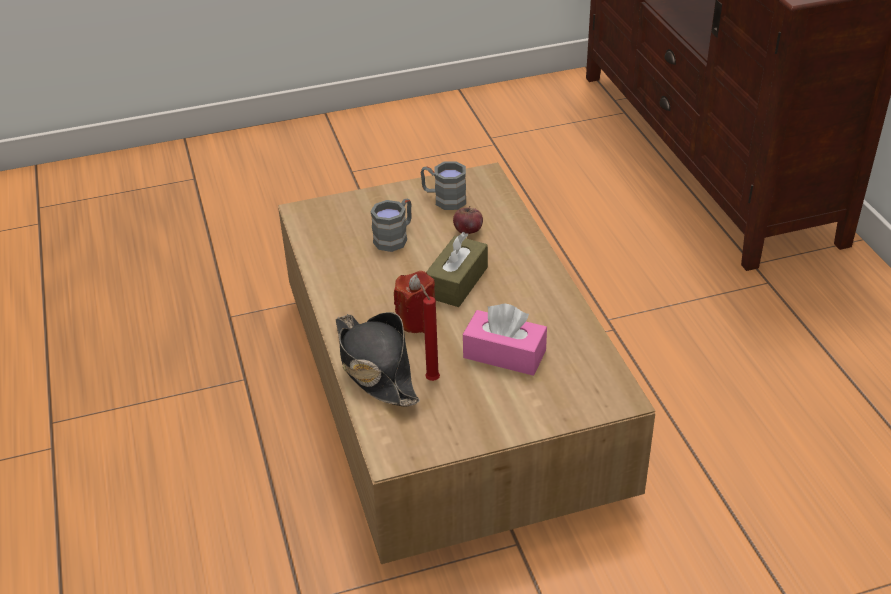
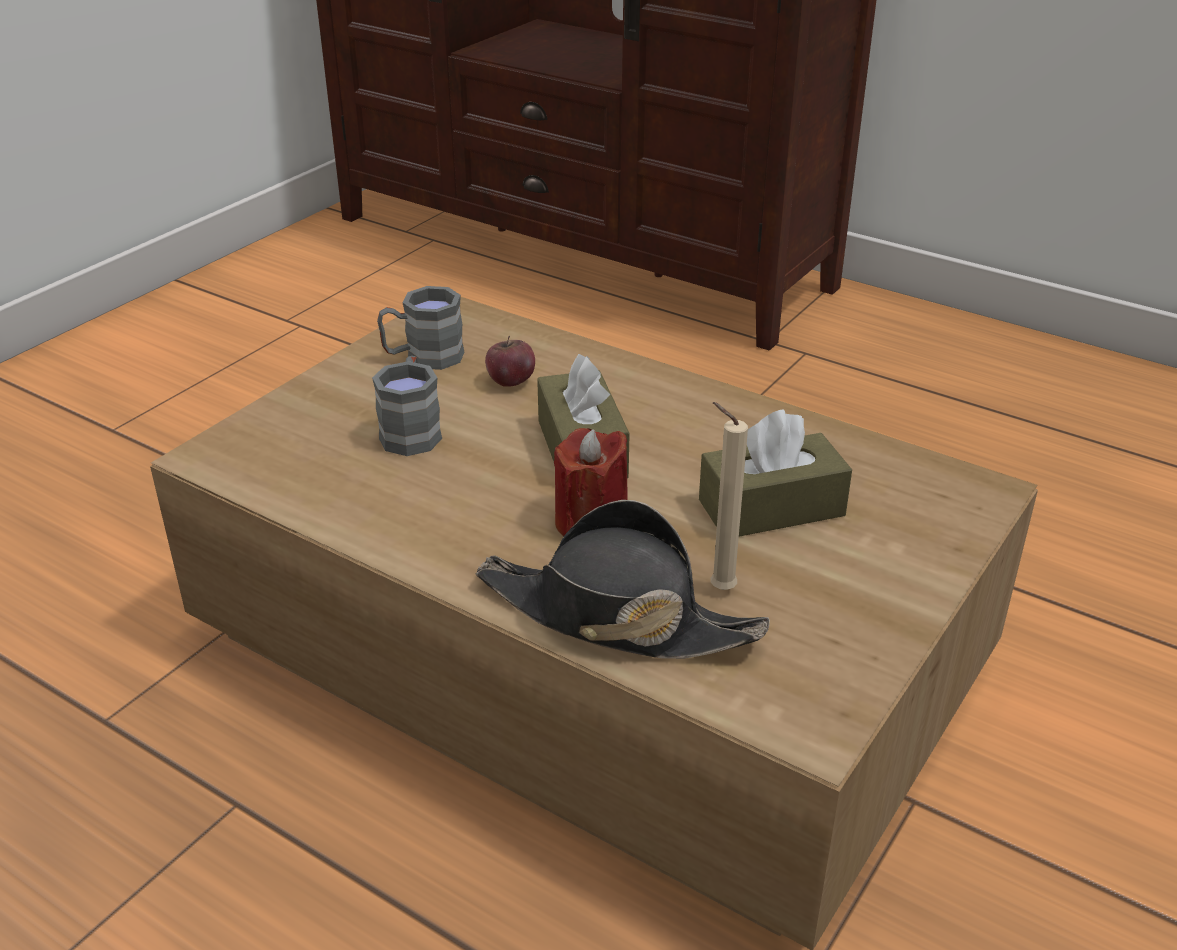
camera: 40 degrees left, 5 degrees down
red candle [421,284,440,381] -> beige candle [711,402,748,590]
pink tissue box [463,303,547,376] -> brown tissue box [699,409,852,536]

